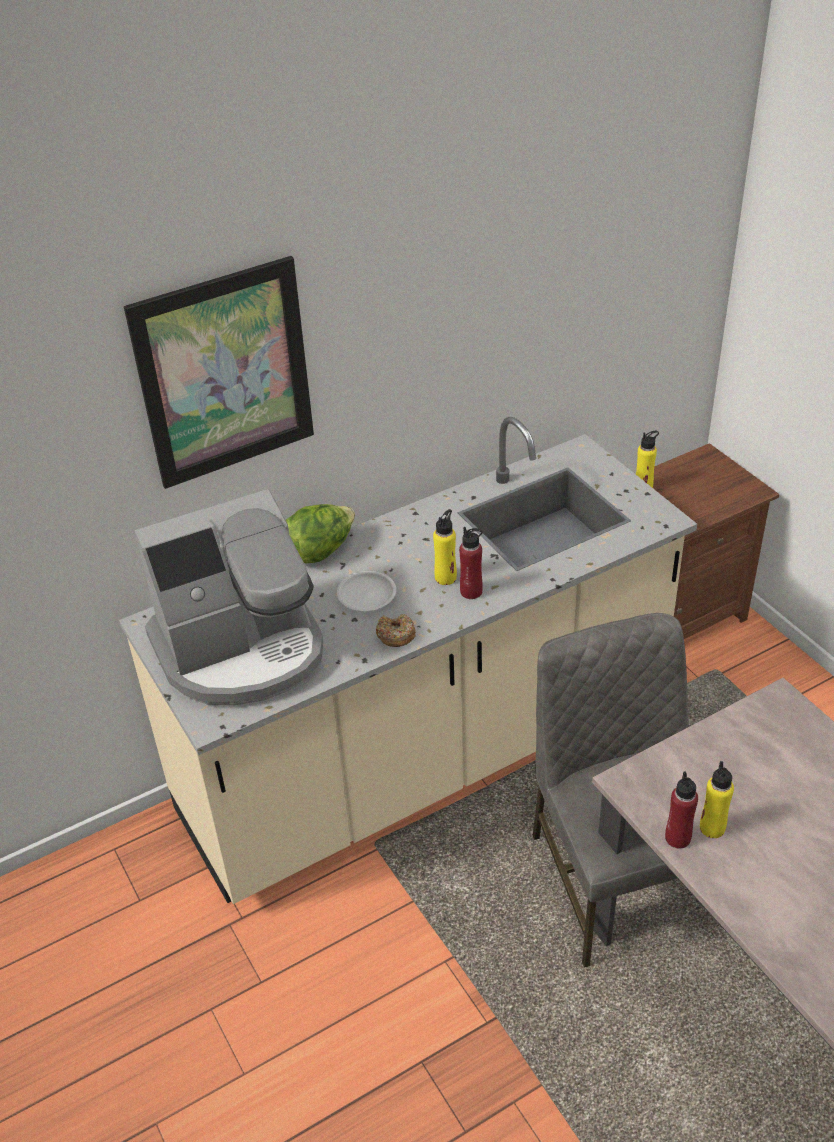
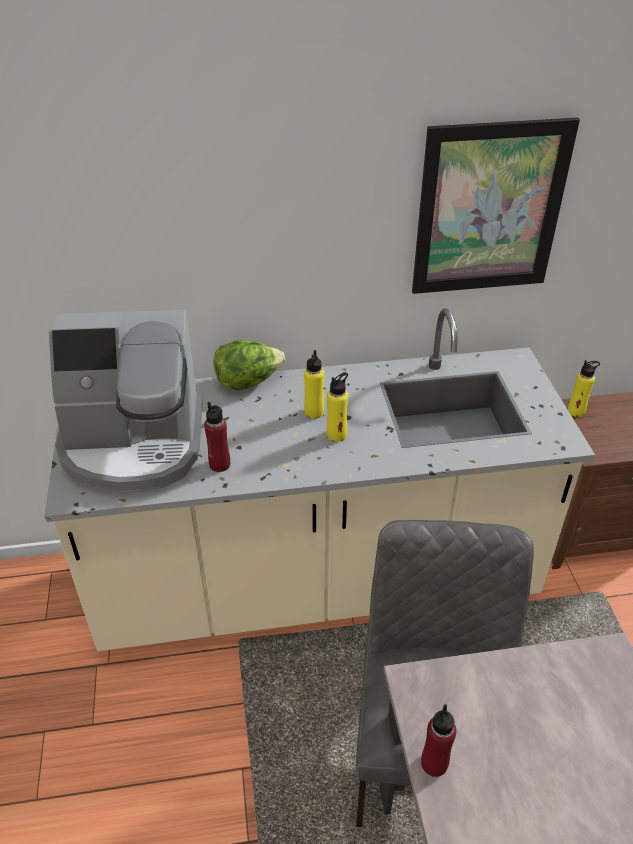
camera: 20 degrees right, 0 degrees up
picture [124,256,314,489] -> picture moved to [412,118,580,294]
white plate [337,571,396,611] -> none
donut [376,614,416,647] -> none
red bottle [459,527,483,599] -> red bottle moved to [204,402,230,472]
yellow bottle [700,761,734,838] -> yellow bottle moved to [304,350,324,419]

